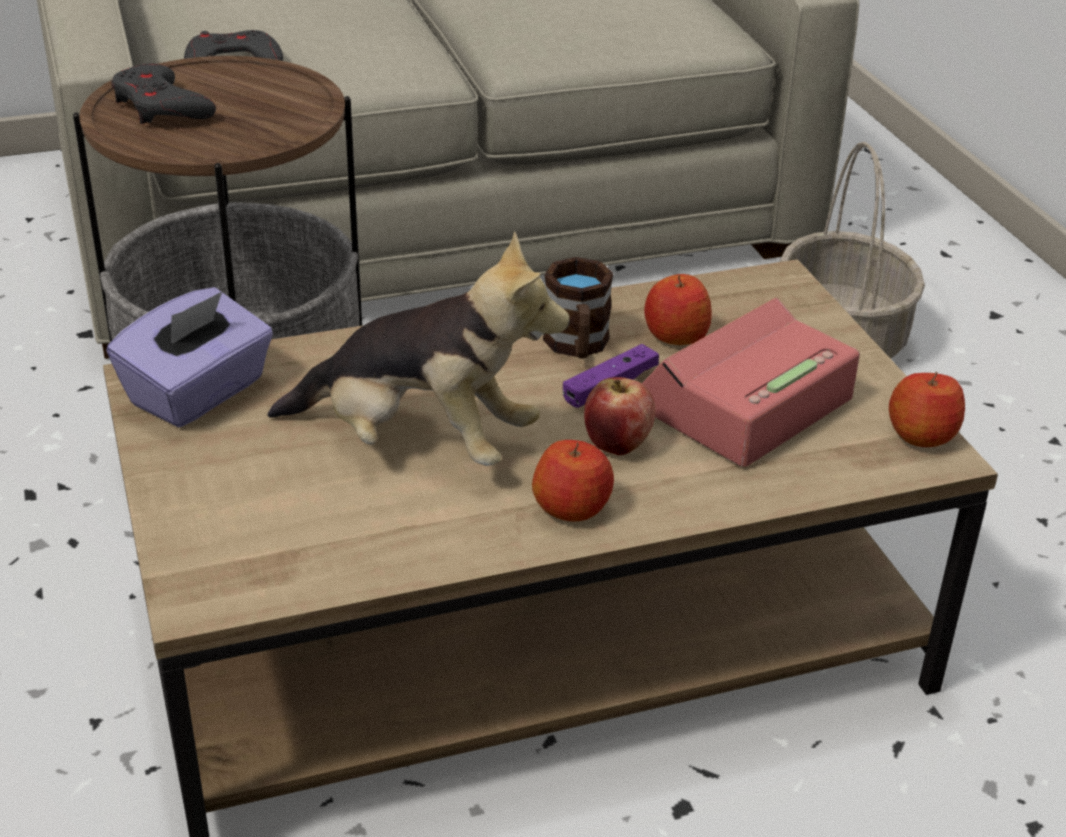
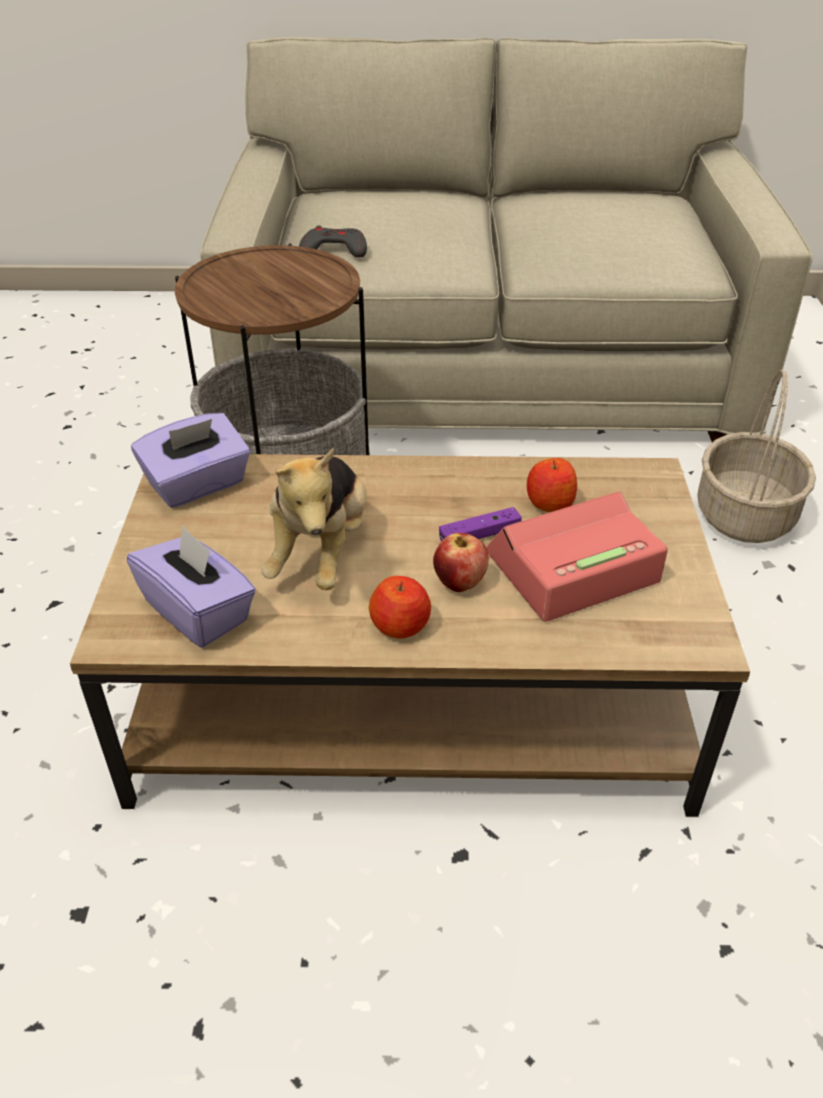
camera: 20 degrees right, 5 degrees up
grey game controller [111,63,216,124] -> none
plush toy [267,231,570,466] -> plush toy turned 60 degrees clockwise [262,448,367,590]
brown mug [543,257,613,359] -> none
apple [889,372,965,447] -> none
none -> purple tissue box [127,526,256,648]

